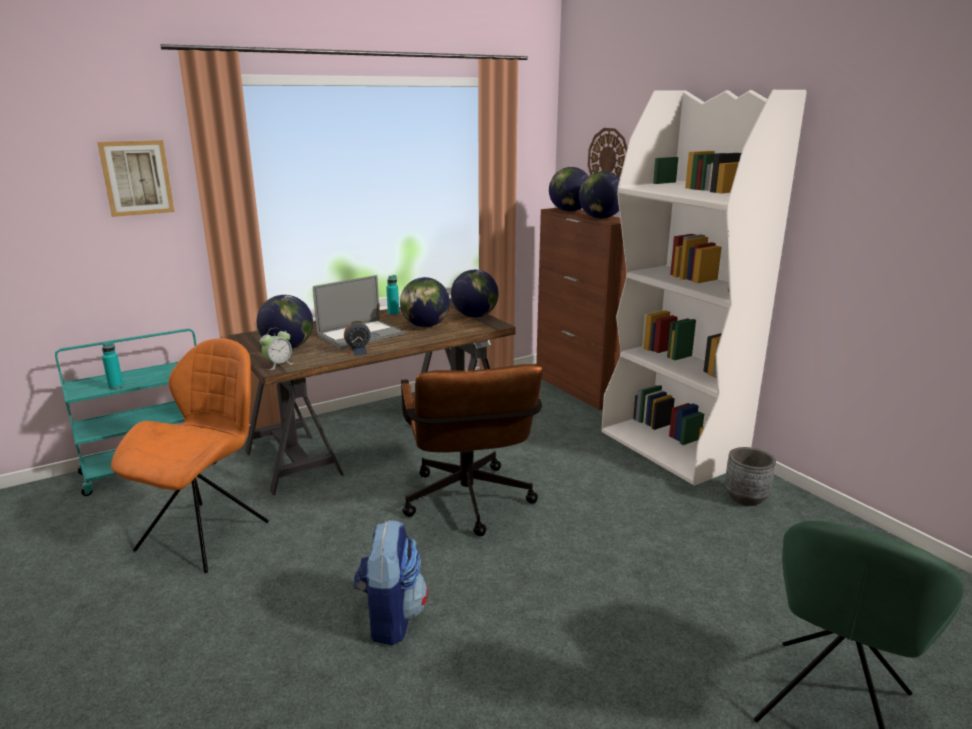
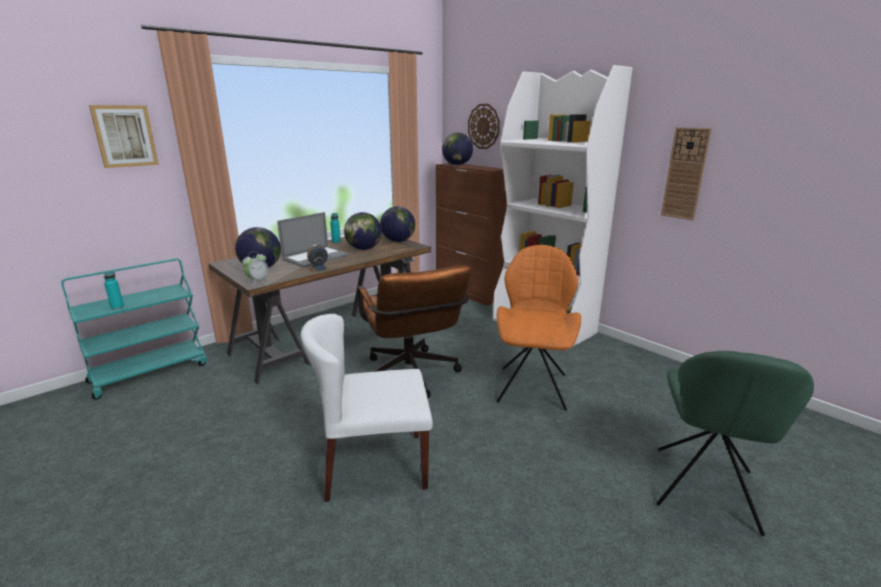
camera: 10 degrees left, 0 degrees up
orange chair [111,338,269,573] -> orange chair moved to [497,245,581,411]
backpack [353,520,428,645] -> white chair [301,314,433,502]
globe [579,171,620,219] -> none
grey planter [725,447,776,506] -> none
none -> wall clock [661,127,712,220]

